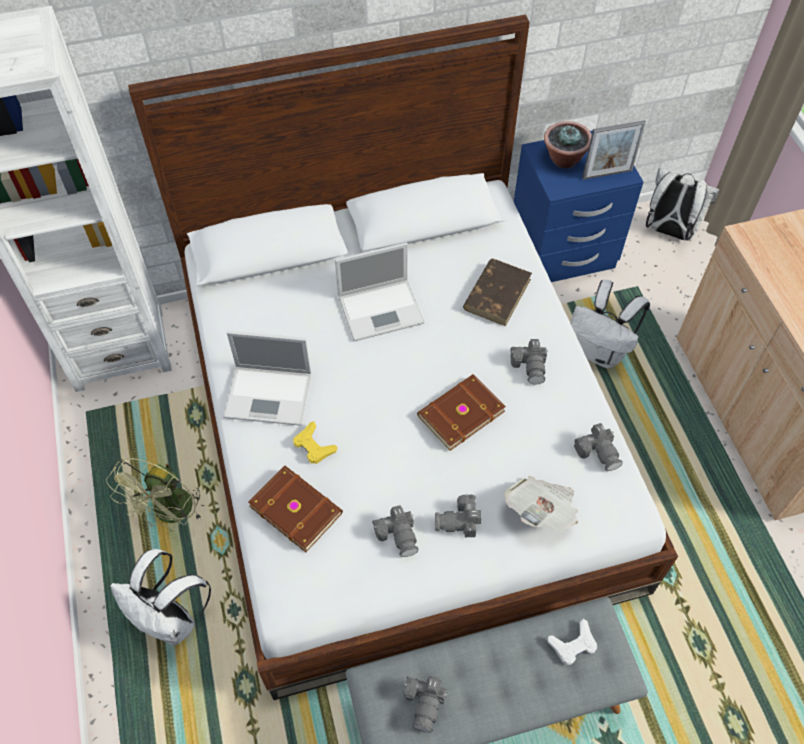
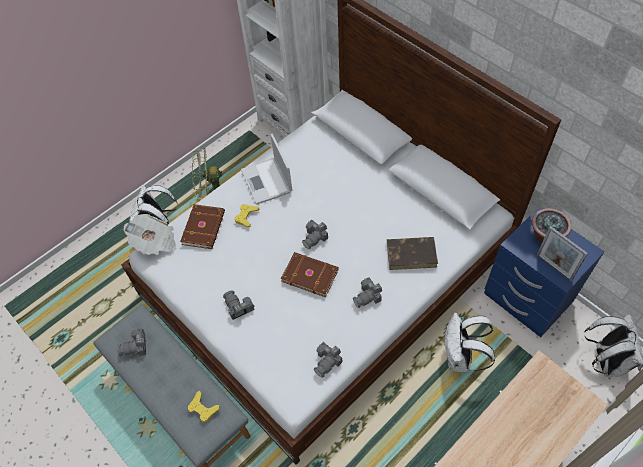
camera: 65 degrees right, 0 degrees up
laptop [335,242,425,341] -> none
camera [372,505,419,557] -> camera moved to [302,220,328,249]
newspaper [505,476,578,532] -> newspaper moved to [124,214,176,255]
white game controller [548,619,597,665] -> yellow game controller [188,391,220,422]

